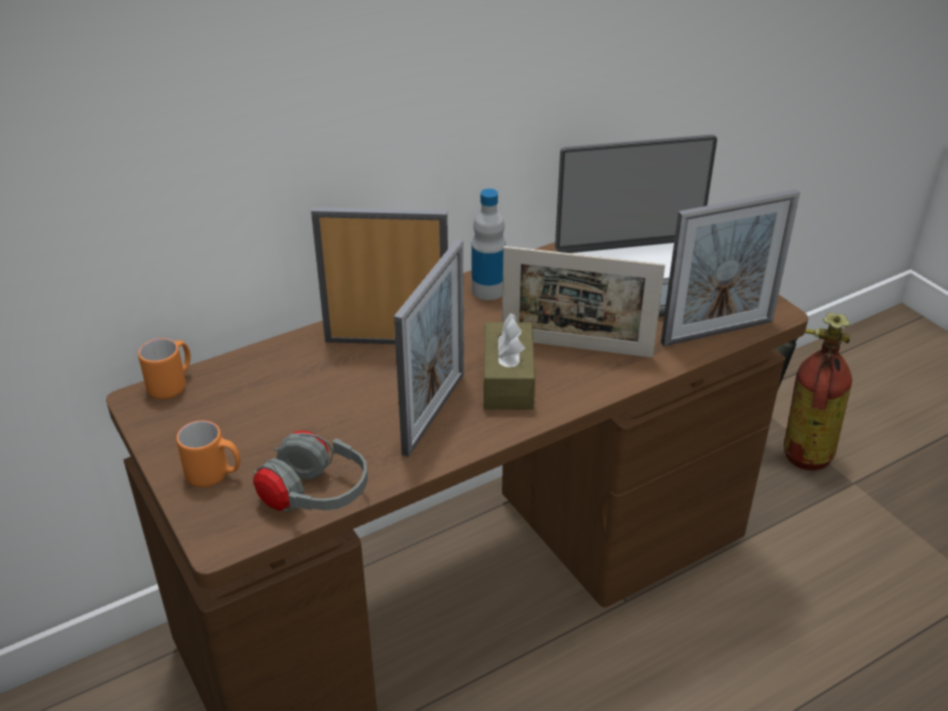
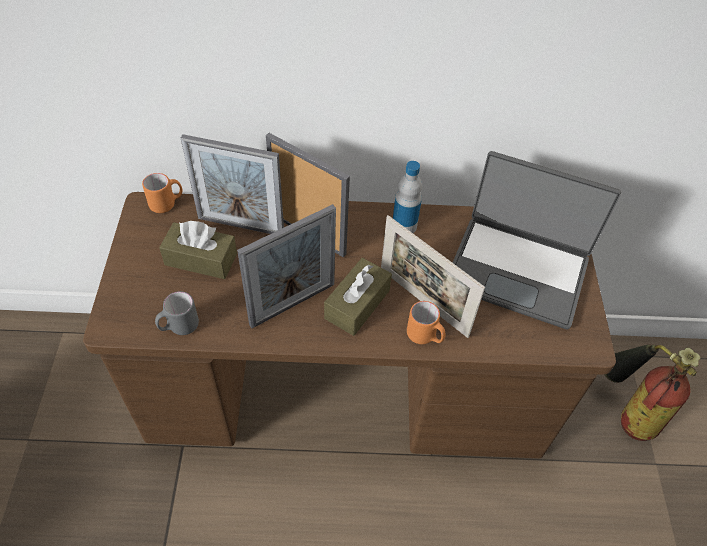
camera: 30 degrees right, 15 degrees up
orange mug [176,420,240,487] -> orange mug moved to [407,301,446,344]
grey headphones [253,431,368,512] -> grey mug [155,291,199,335]
picture frame [661,189,800,346] -> picture frame moved to [181,134,284,234]
none -> brown tissue box [159,221,237,279]

